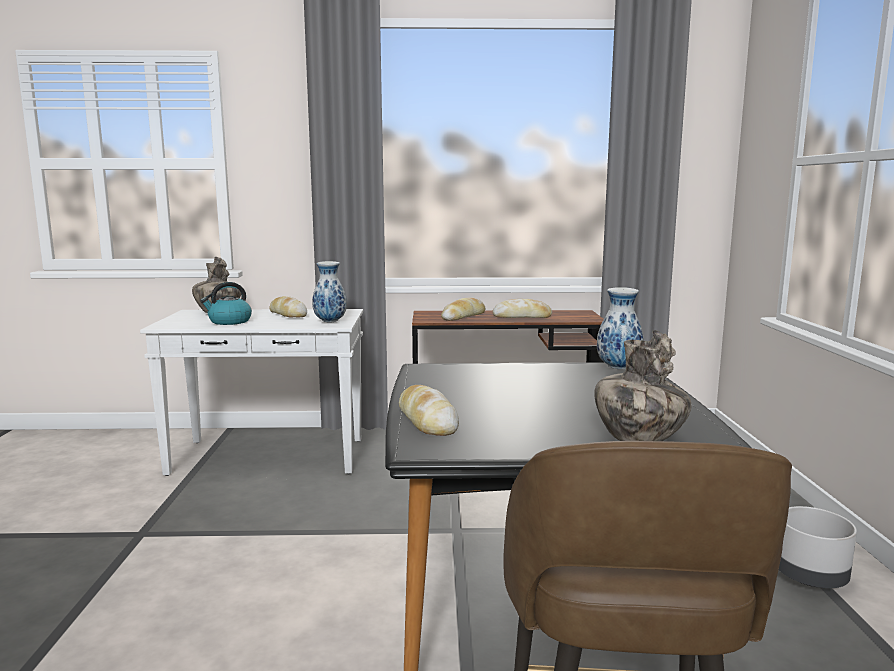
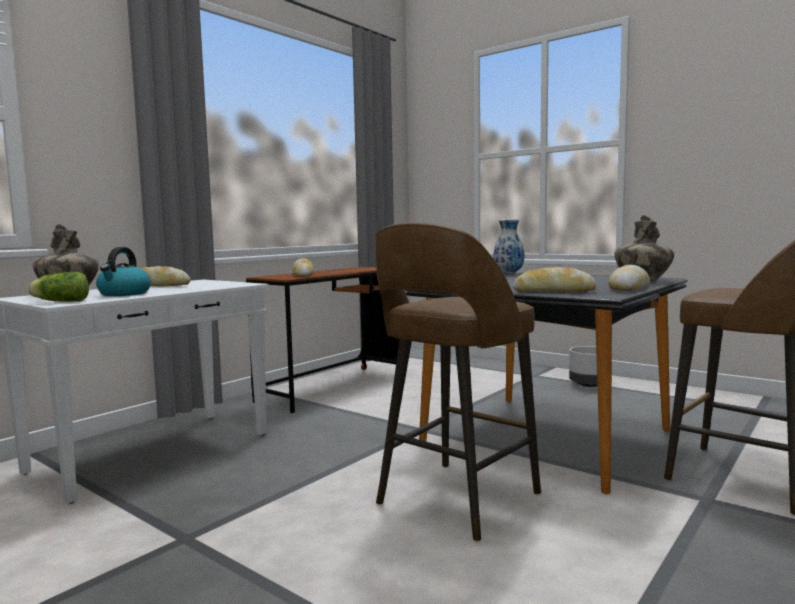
camera: 50 degrees left, 5 degrees down
vase [312,261,347,323] -> none
bread [492,299,552,318] -> bread moved to [608,265,650,291]
none -> lettuce [28,272,89,302]
none -> brown stool [375,222,541,542]

